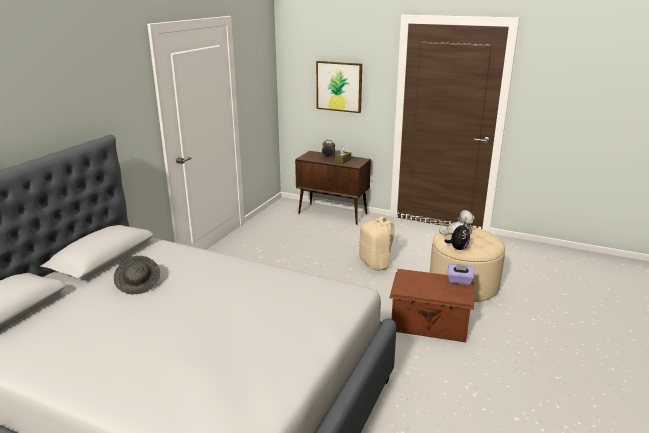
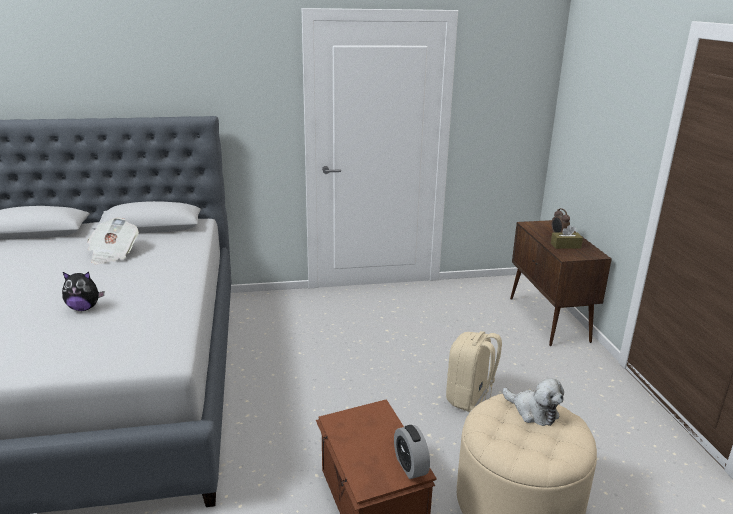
camera: 55 degrees right, 0 degrees up
grey hat [114,256,160,294] -> newspaper [88,218,139,264]
picture [316,61,362,113] -> none
plush toy [444,223,470,250] -> plush toy moved to [62,272,104,311]
purple tissue box [448,264,474,285] -> alarm clock [394,425,430,479]

